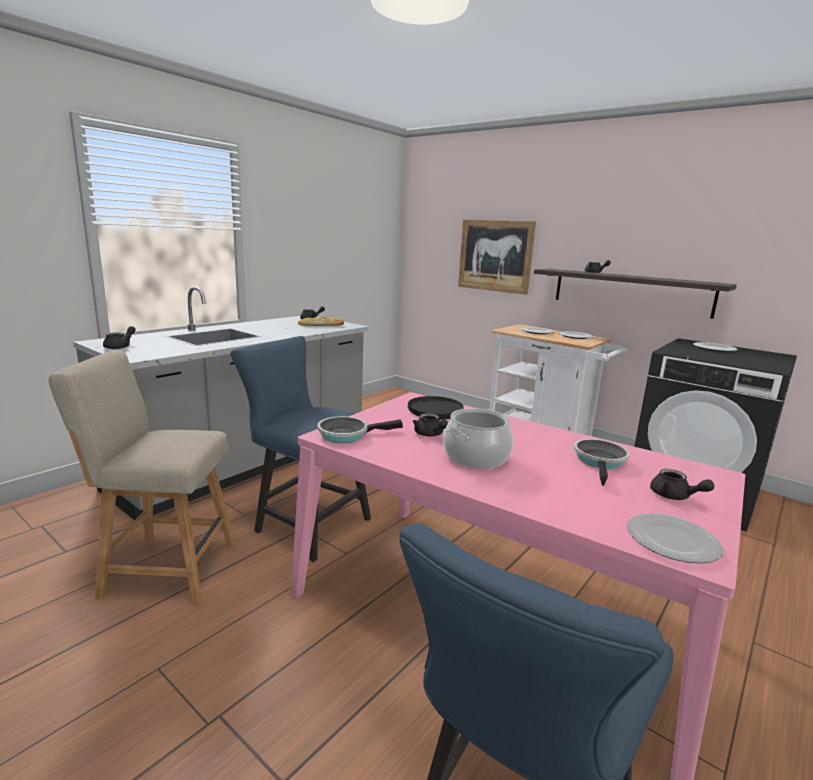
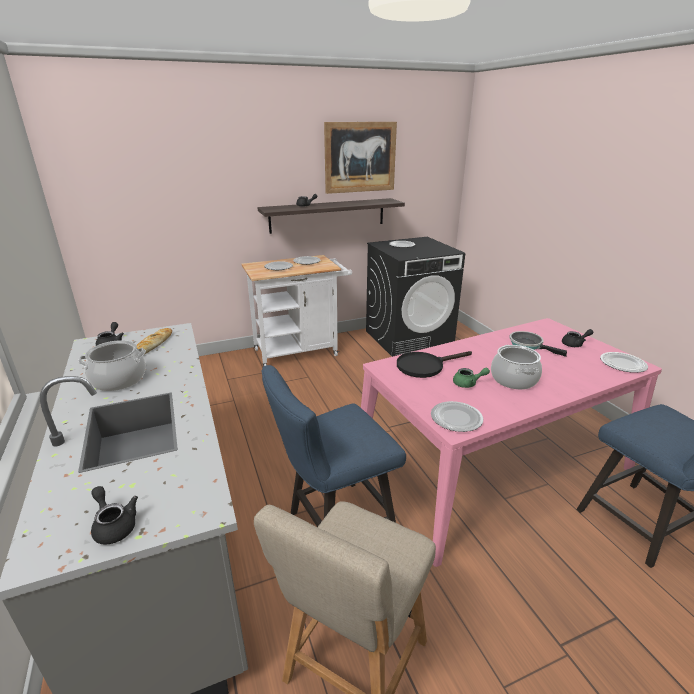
camera: 60 degrees left, 10 degrees up
frying pan [317,416,403,443] -> plate [431,401,483,432]
black teapot [413,413,448,436] -> green teapot [453,368,490,388]
picture [458,219,536,295] -> picture moved to [324,122,397,194]
none -> cooking pot [78,340,146,391]

